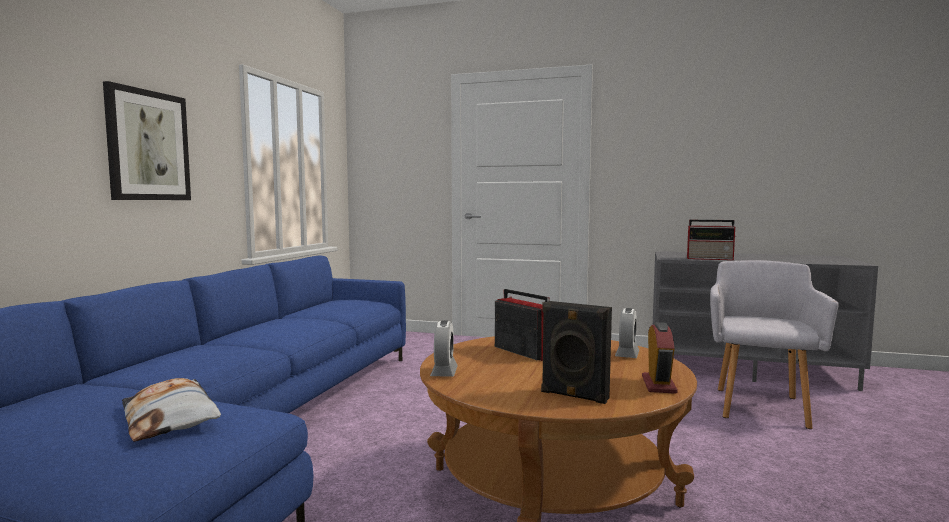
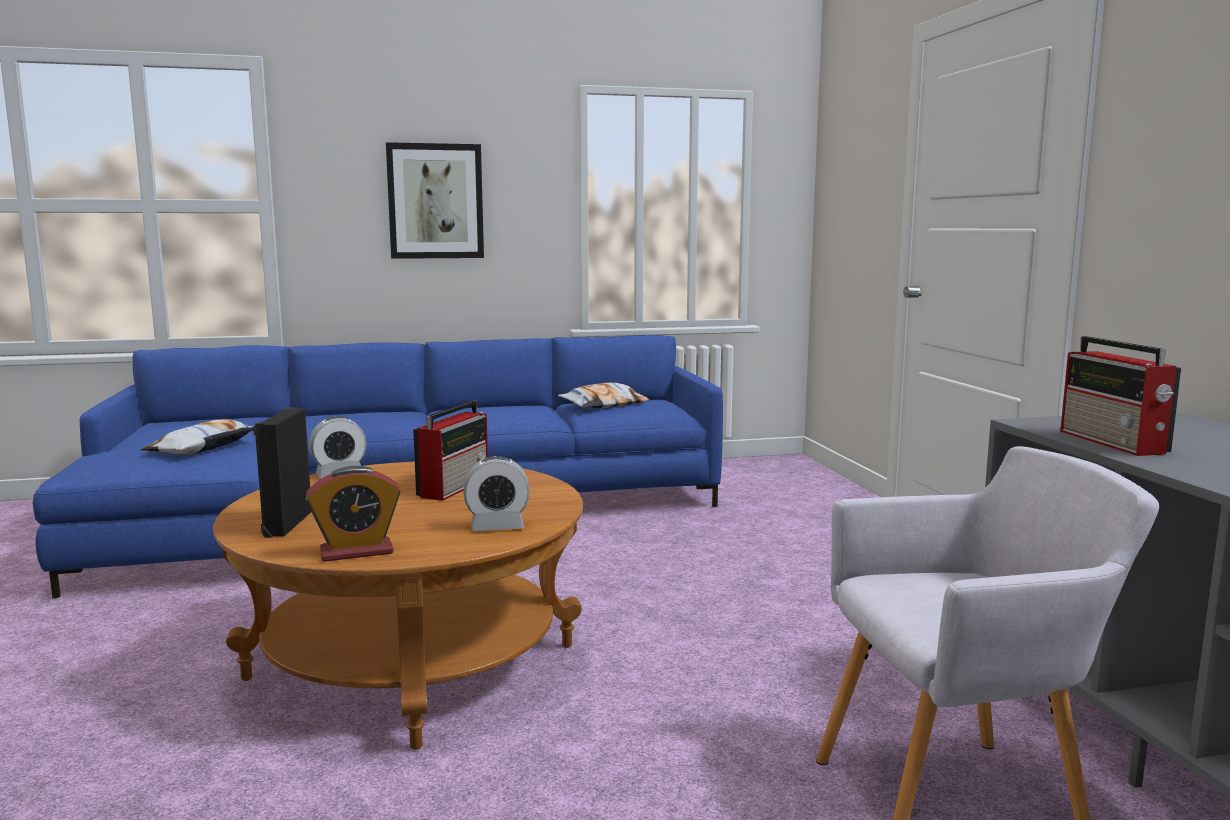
camera: 60 degrees right, 5 degrees up
none -> pillow [558,383,650,408]

